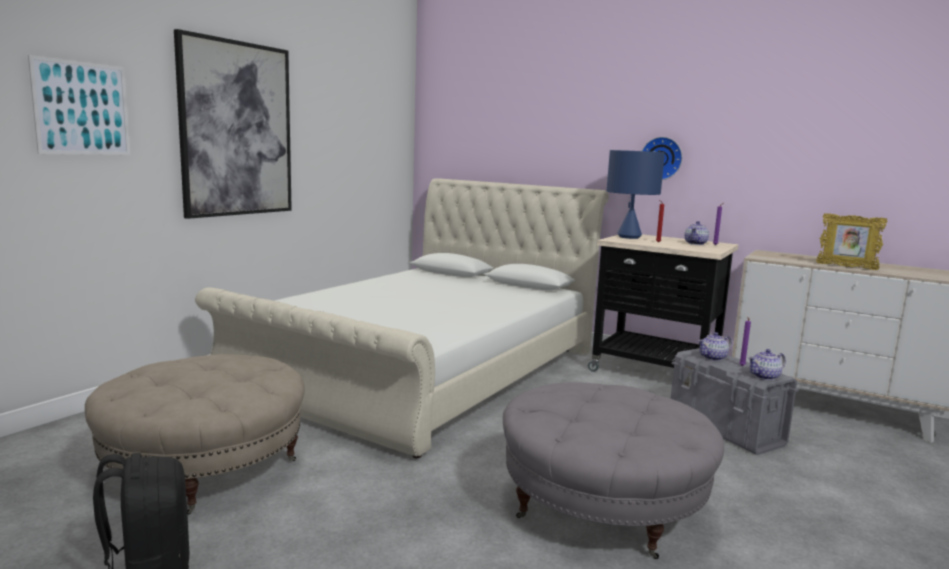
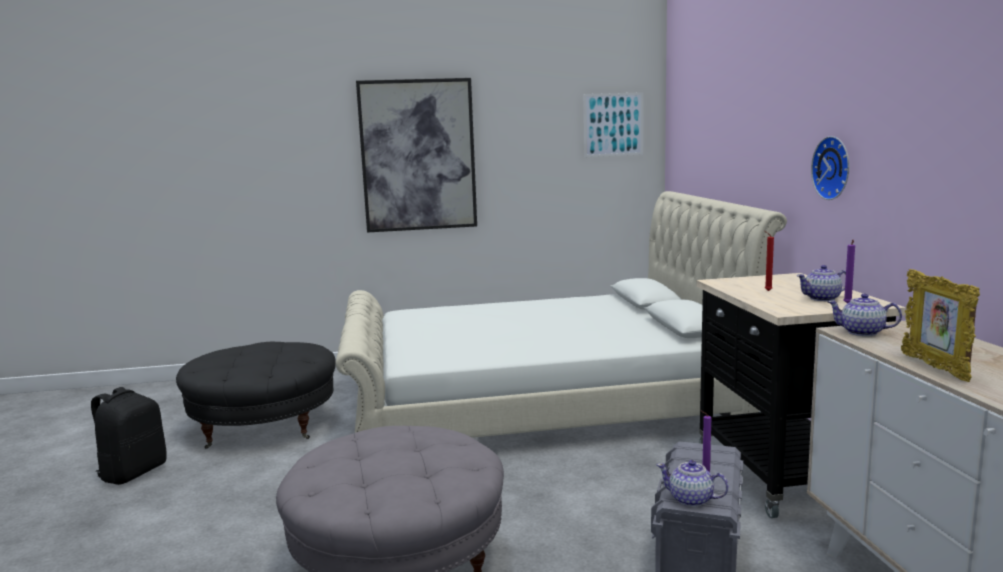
camera: 50 degrees right, 0 degrees up
picture [28,55,130,155] -> picture moved to [584,92,643,157]
beige ottoman [85,354,305,515] -> black ottoman [176,342,336,449]
blue table lamp [607,150,665,239] -> none
teapot [698,332,732,361] -> teapot moved to [828,294,902,336]

